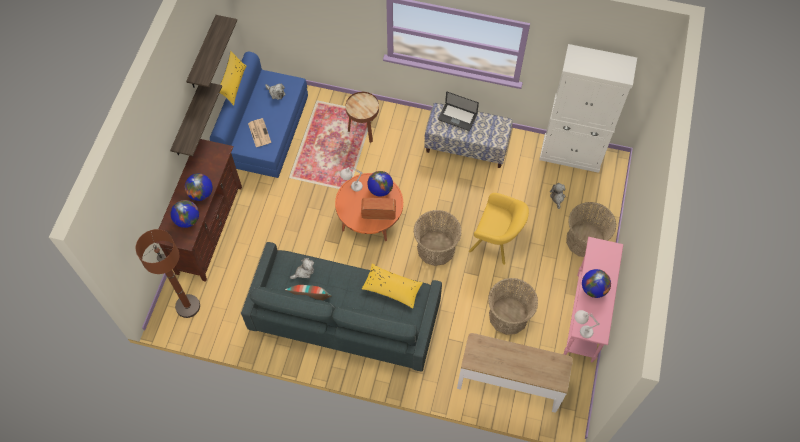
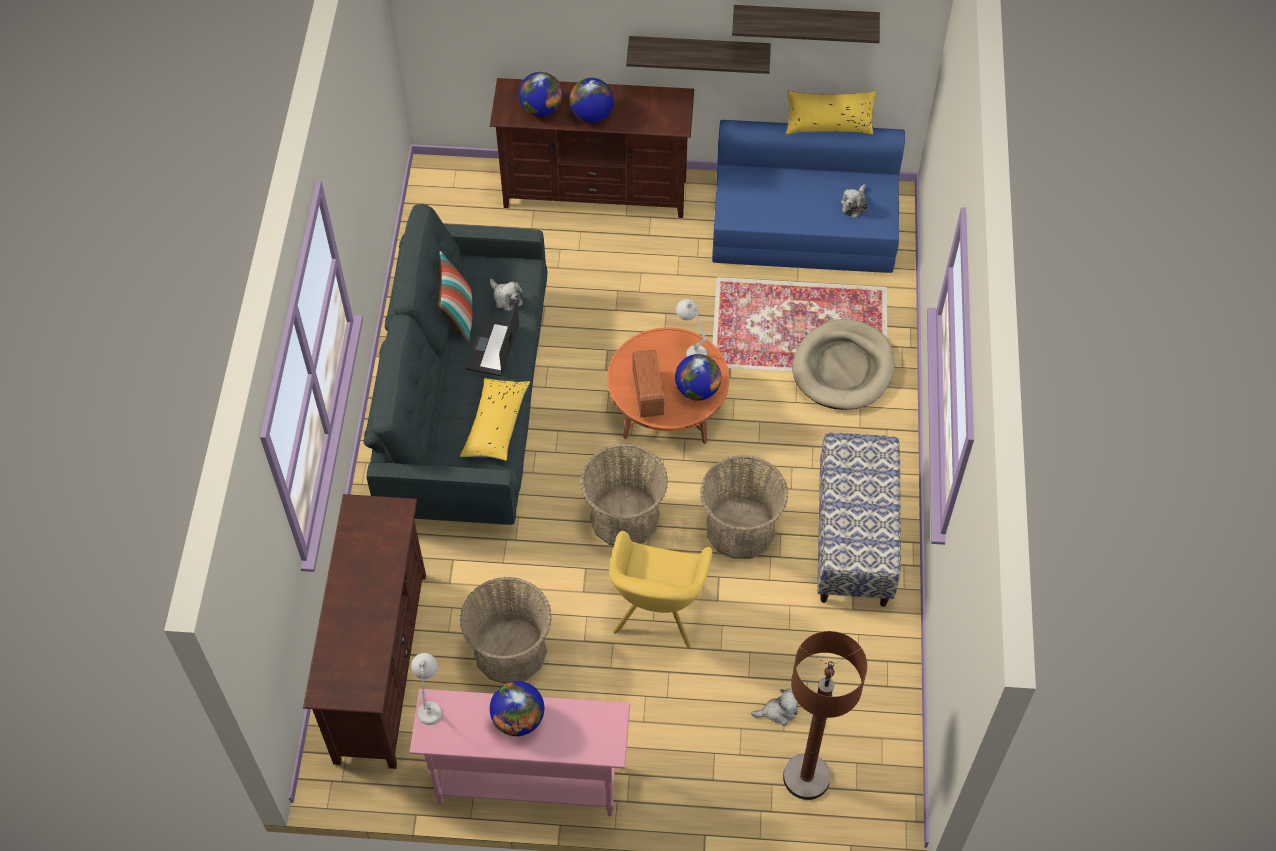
camera: 80 degrees right, 5 degrees down
brown floor lamp [136,229,200,318] -> brown floor lamp moved to [783,631,867,800]
newspaper [248,118,271,147] -> none
brown side table [346,92,379,143] -> beige dog bed [792,319,895,410]
laptop [438,92,479,131] -> laptop moved to [465,302,519,376]
console table [457,333,573,413] -> brown tv stand [303,494,426,769]
white cabinet [539,44,637,173] -> none
basket [566,202,616,257] -> basket moved to [700,455,788,559]

